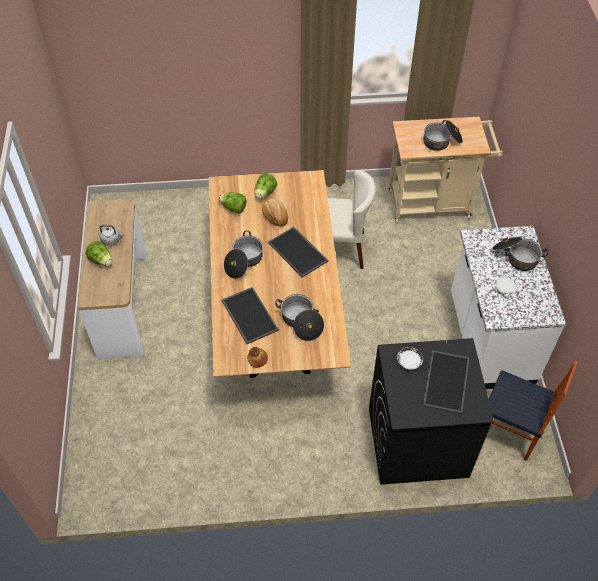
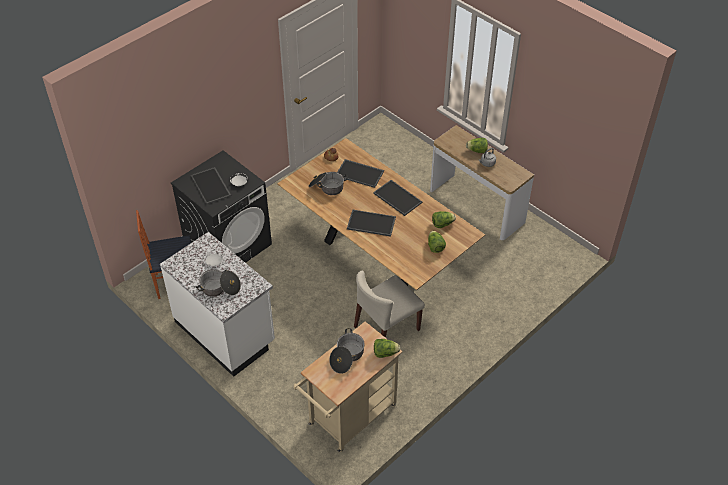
camera: 140 degrees right, 5 degrees down
cooking pot [224,231,263,279] -> tray [373,180,422,216]
bread [262,199,288,226] -> none
none -> lettuce [374,339,400,358]

